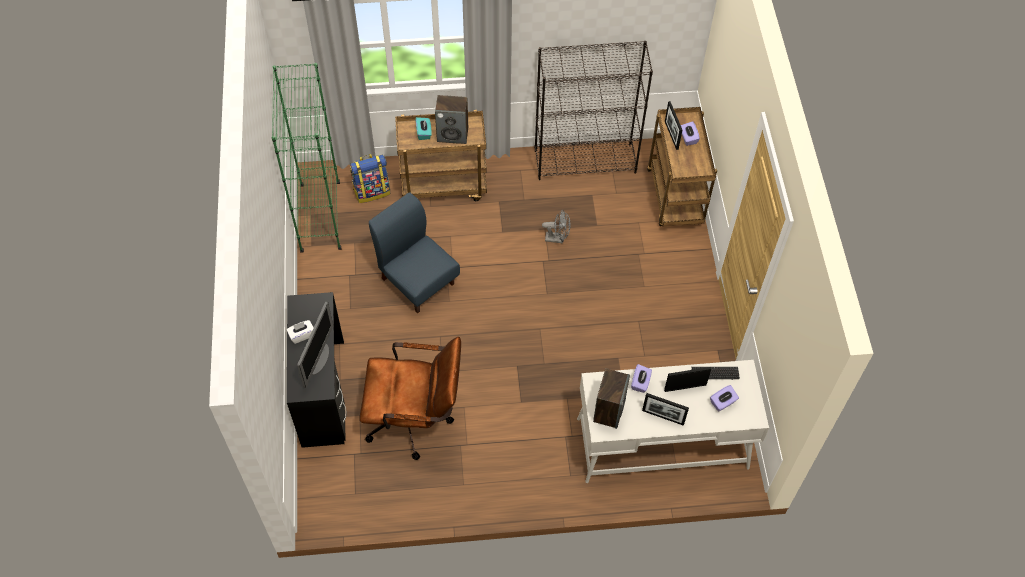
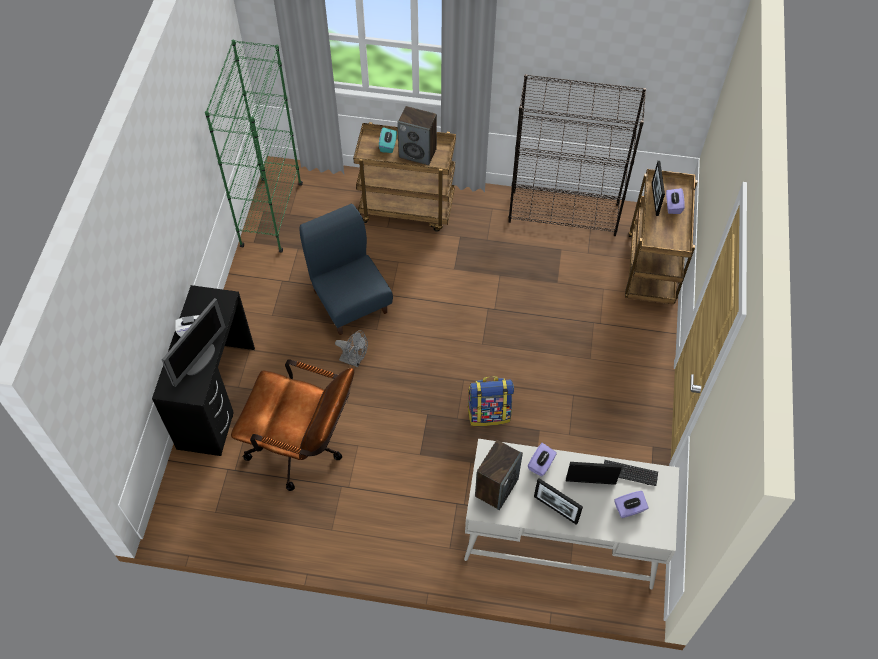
camera: 15 degrees right, 0 degrees up
backpack [350,154,390,203] -> backpack moved to [467,376,514,426]
grey fan [542,210,571,244] -> grey fan moved to [335,330,368,367]

